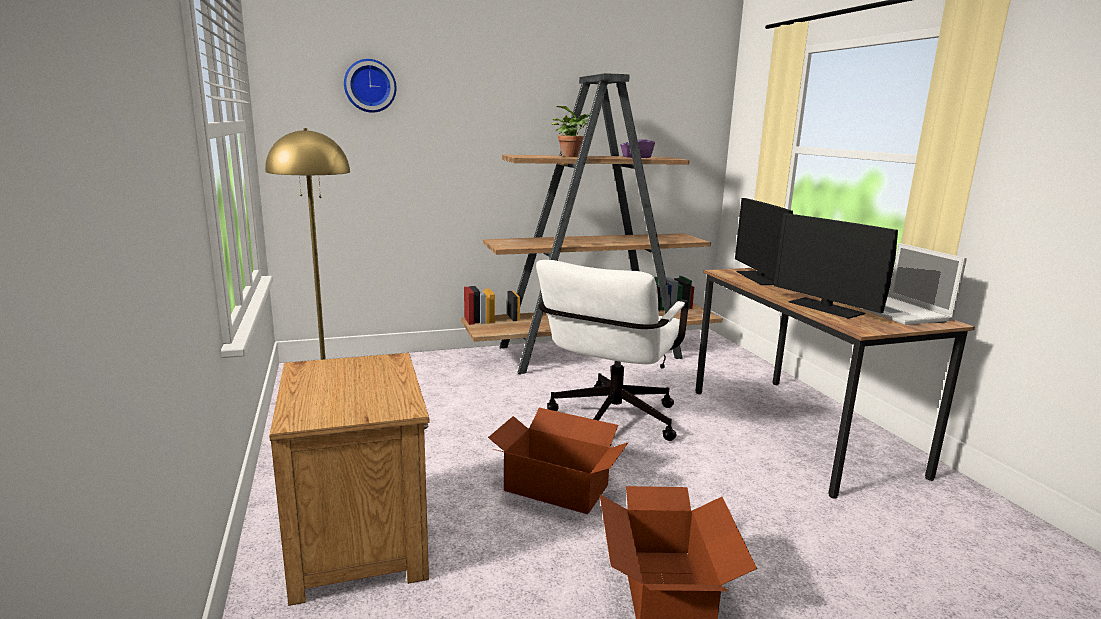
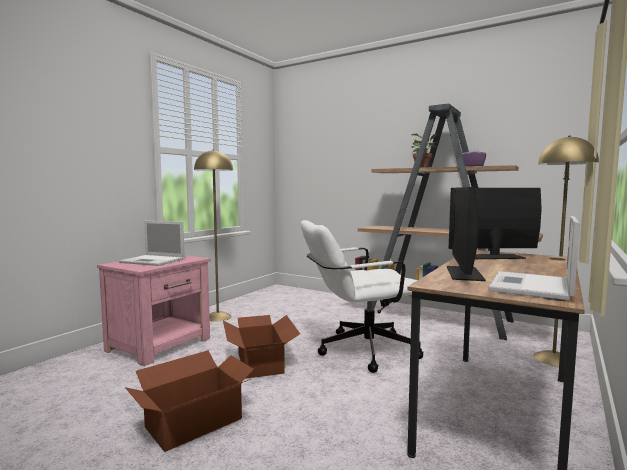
camera: 50 degrees right, 10 degrees down
brown nightstand [269,353,429,606] -> pink nightstand [97,255,211,366]
wall clock [344,59,396,113] -> none
monitor [735,198,793,285] -> monitor turned 45 degrees clockwise [448,188,542,259]
none -> laptop [119,221,185,266]
none -> yellow floor lamp [533,135,599,366]

